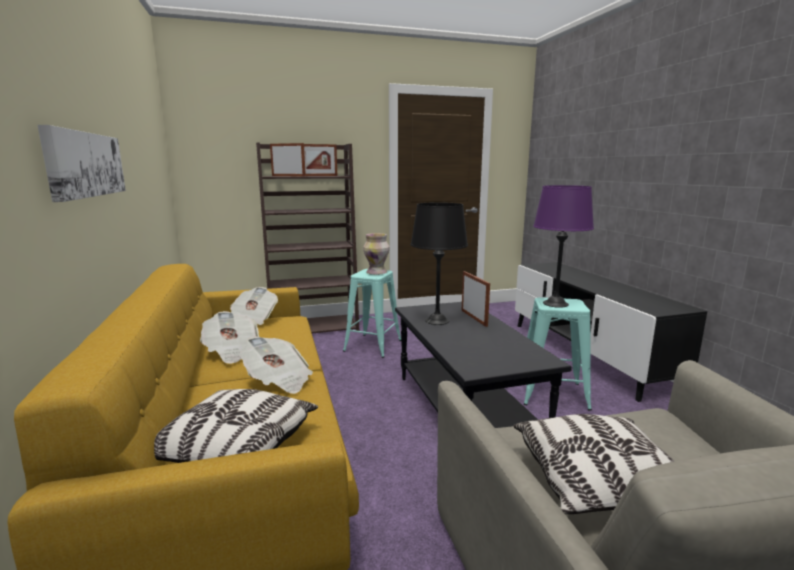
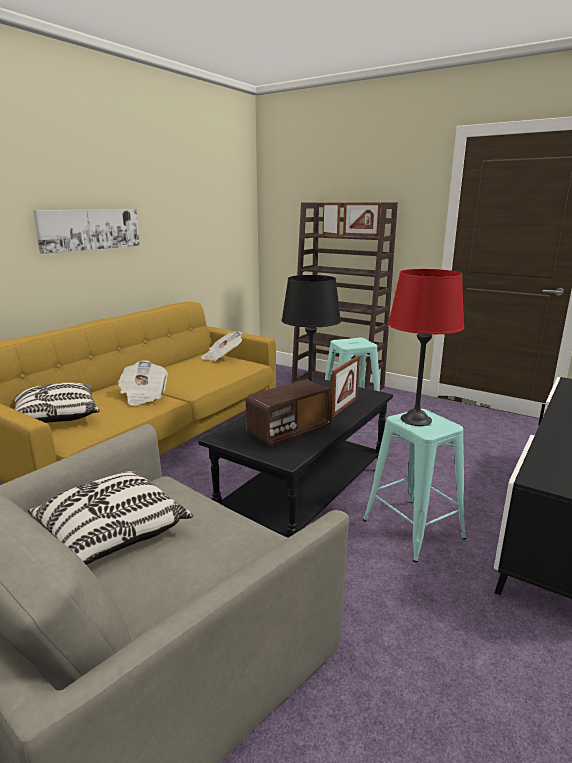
camera: 50 degrees right, 5 degrees up
newspaper [200,311,259,364] -> none
vase [363,233,390,275] -> none
purple table lamp [533,185,594,308] -> red table lamp [388,269,464,426]
none -> radio [246,379,332,446]

